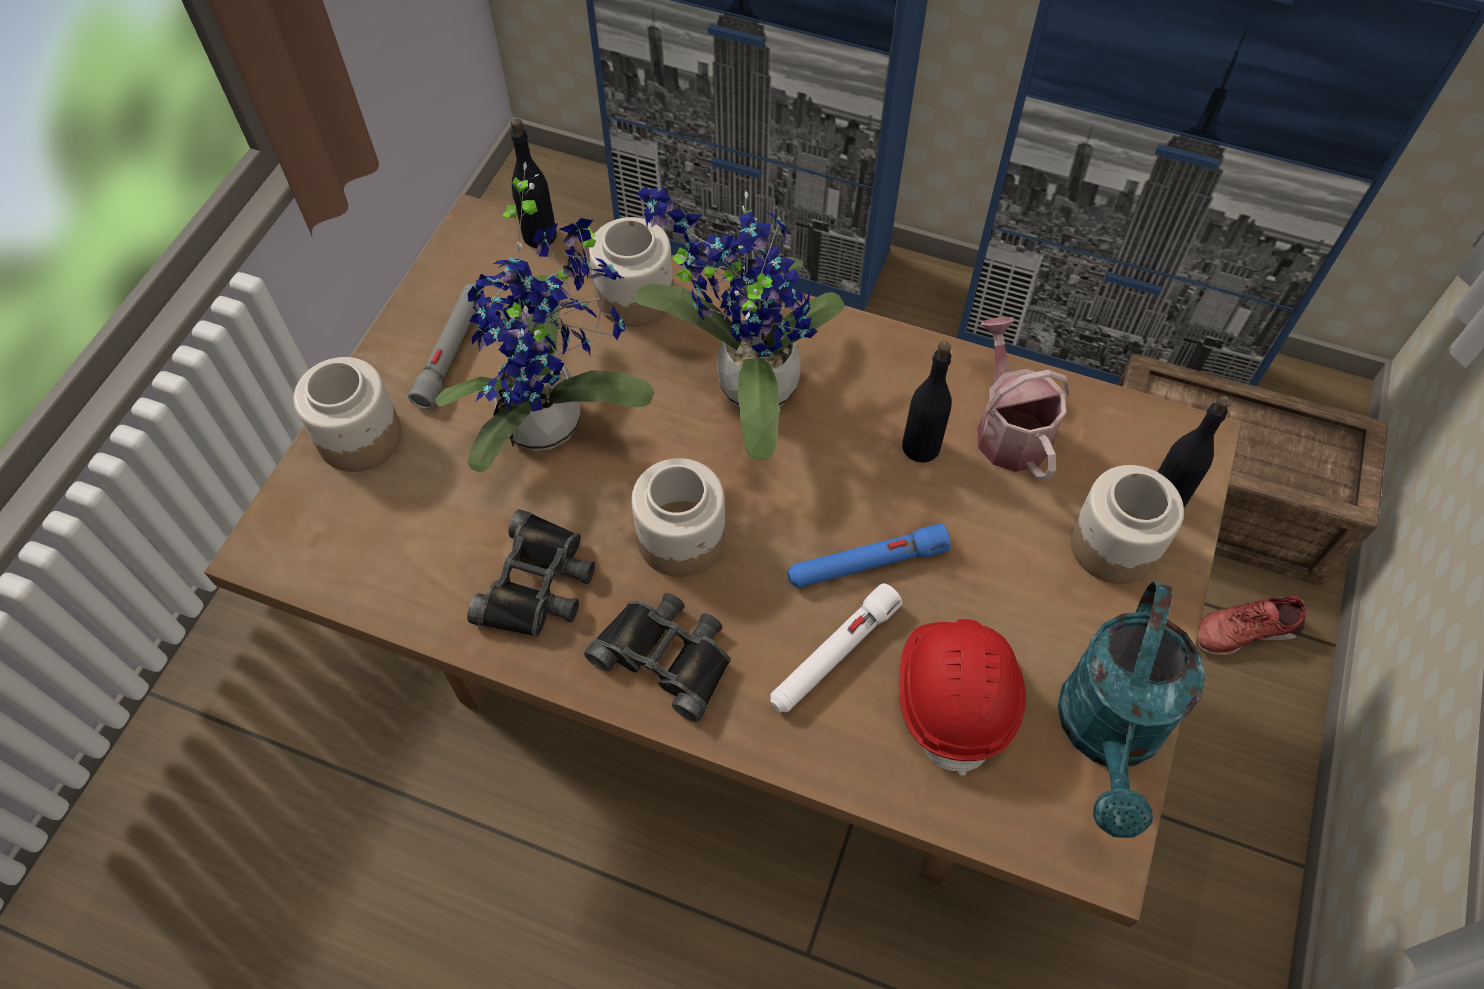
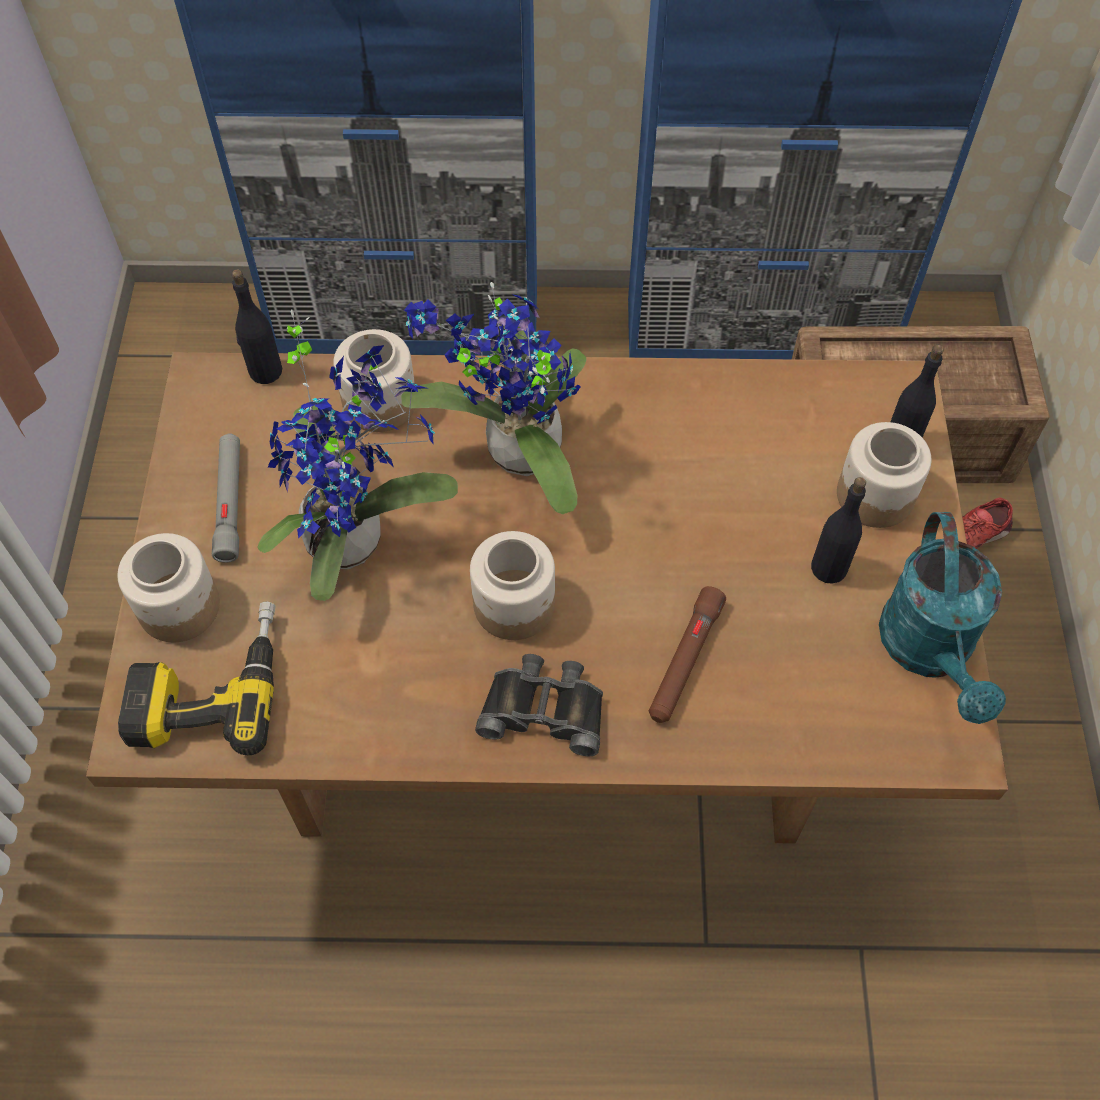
camera: 20 degrees left, 0 degrees up
black binoculars [467,509,595,637] -> none
white flashlight [770,583,902,712] -> brown flashlight [649,586,726,723]
blue flashlight [788,523,951,588] -> none
red hard hat [899,619,1026,776] -> none
black bottle [902,341,951,463] -> black bottle moved to [811,477,866,584]
watering can [978,317,1070,479] -> none
none -> power drill [118,602,276,755]

